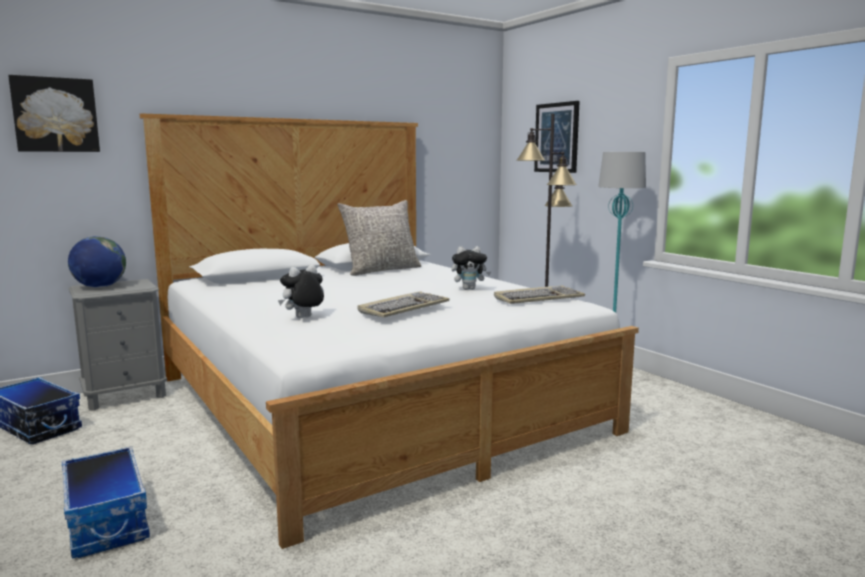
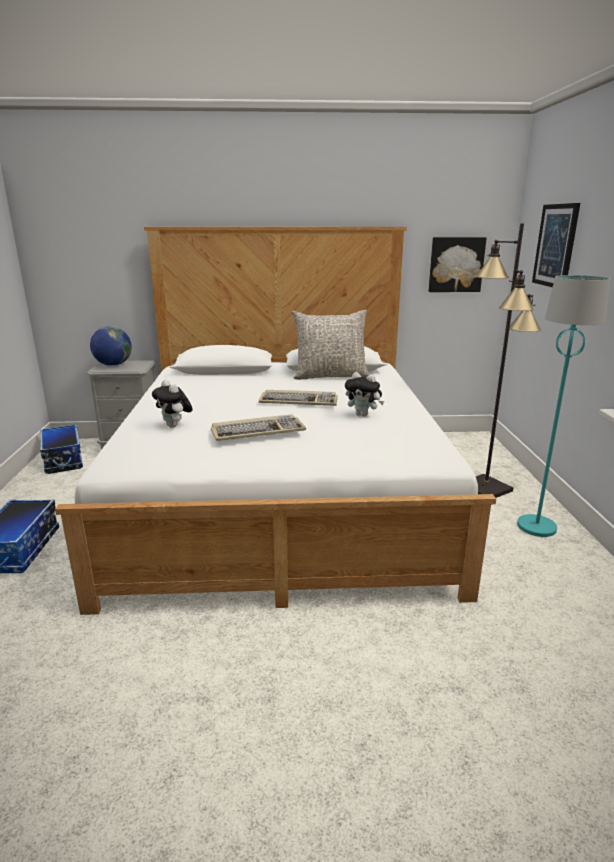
camera: 30 degrees right, 10 degrees up
picture [8,75,100,152] -> picture moved to [428,237,487,292]
plush toy [278,265,324,318] -> plush toy turned 120 degrees counterclockwise [152,380,193,428]
keyboard [494,286,585,304] -> keyboard moved to [259,390,338,406]

